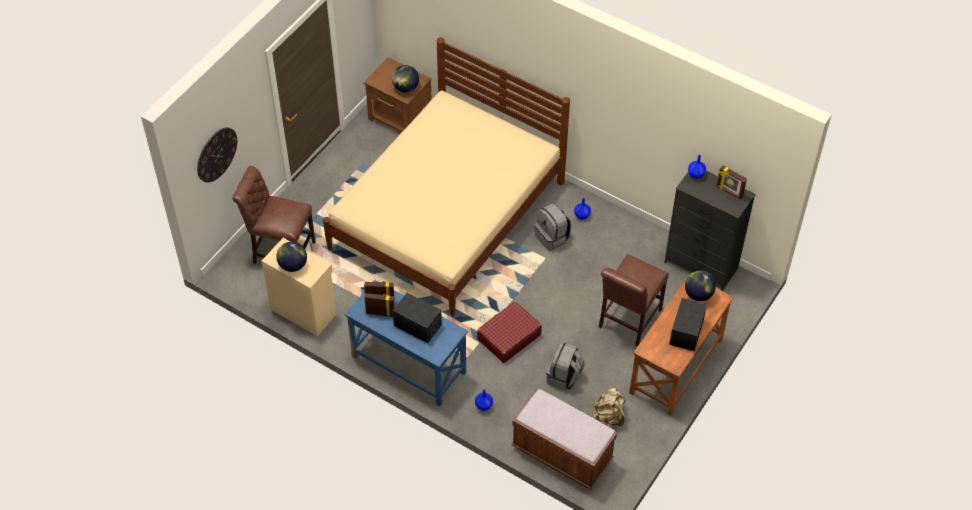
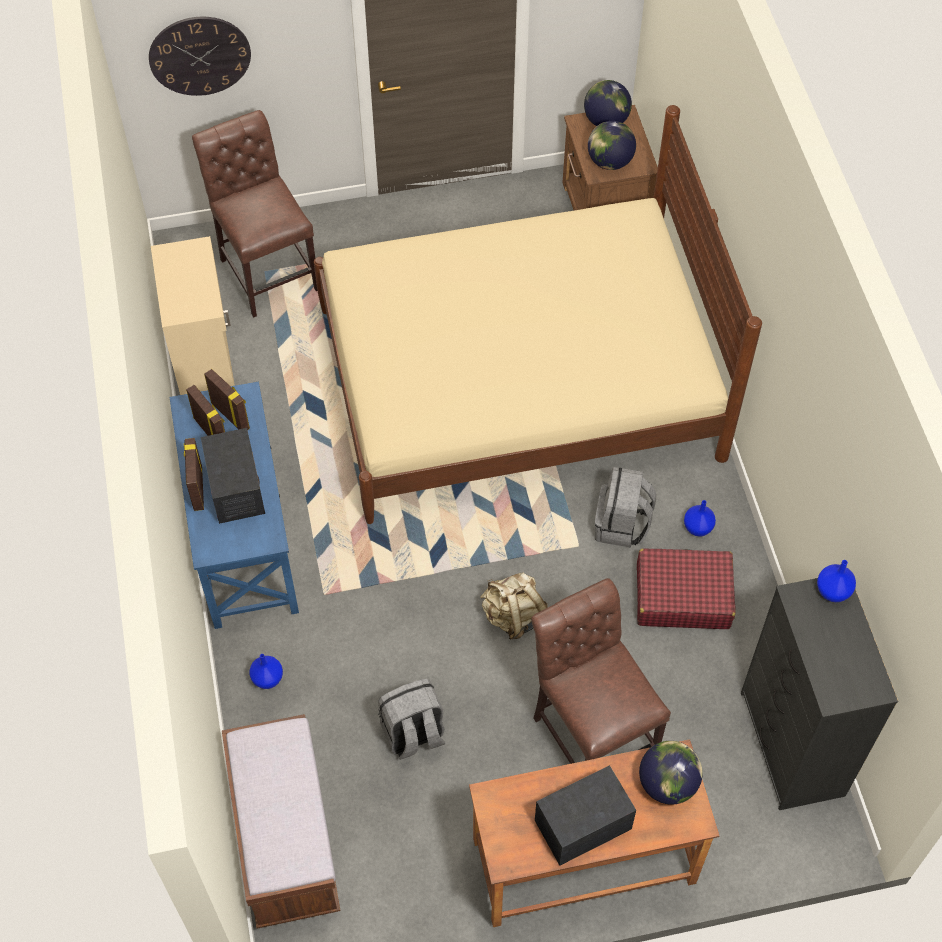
camera: 45 degrees right, 5 degrees up
globe [276,242,307,272] -> globe moved to [584,80,632,126]
red suitcase [477,301,542,363] -> red suitcase moved to [637,548,735,629]
beige backpack [592,388,626,427] -> beige backpack moved to [480,572,548,639]
brown chair [599,254,669,346] -> brown chair turned 75 degrees clockwise [531,578,671,764]
picture frame [717,165,747,199] -> picture frame moved to [184,438,204,511]

